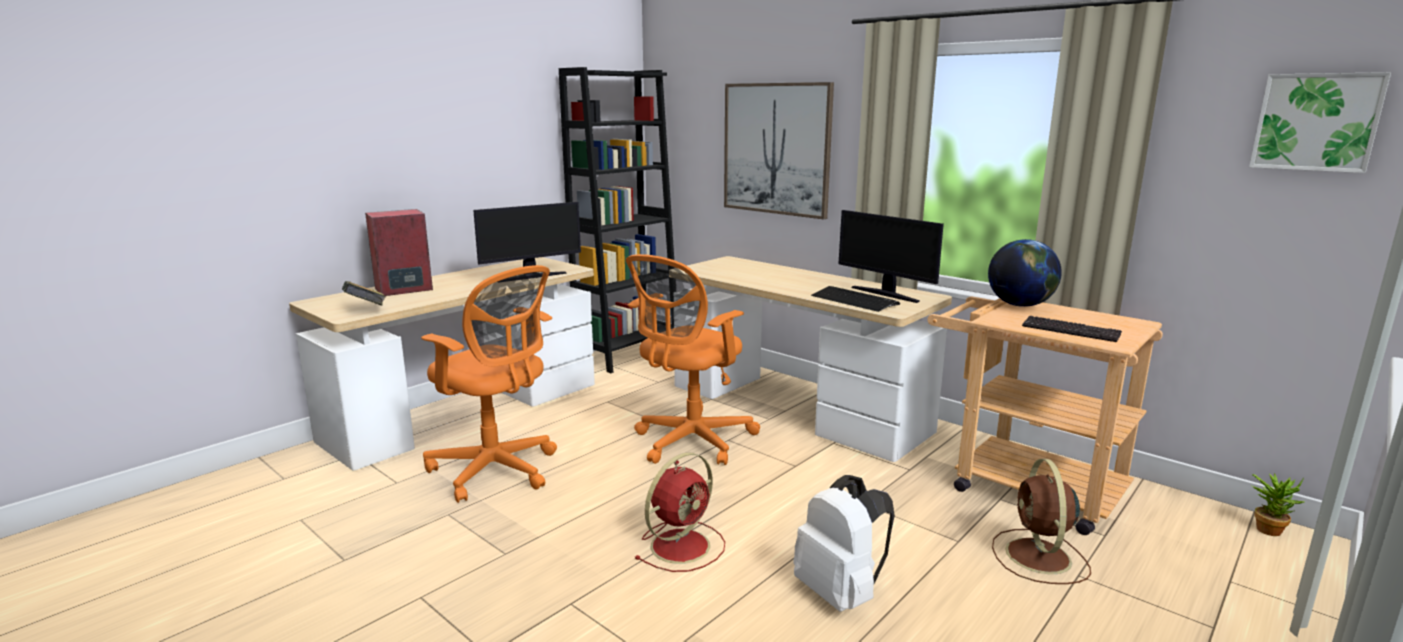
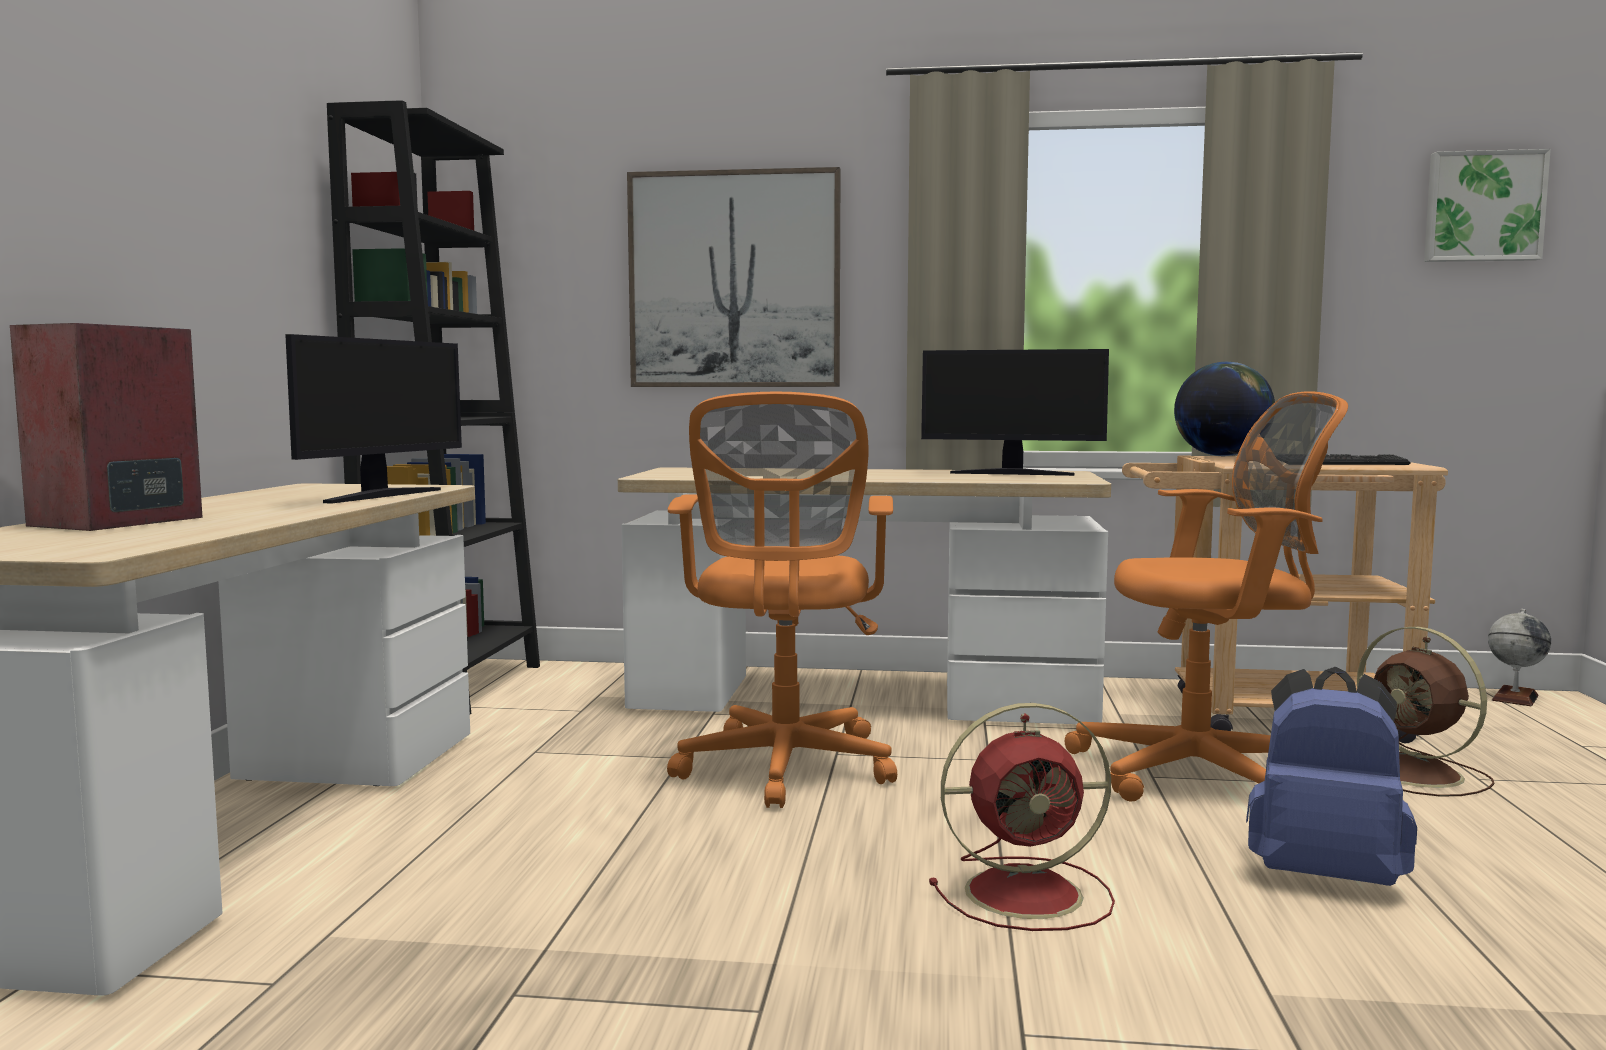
camera: 35 degrees left, 10 degrees down
book [342,281,386,306] -> none
orange office chair [421,265,557,503] -> orange office chair moved to [1065,391,1348,802]
red fan [634,452,725,572] -> red fan turned 75 degrees clockwise [929,703,1115,931]
white backpack [793,475,895,612] -> blue backpack [1246,667,1417,886]
keyboard [811,286,900,312] -> none
potted plant [1251,473,1305,536] -> globe [1488,609,1551,706]

